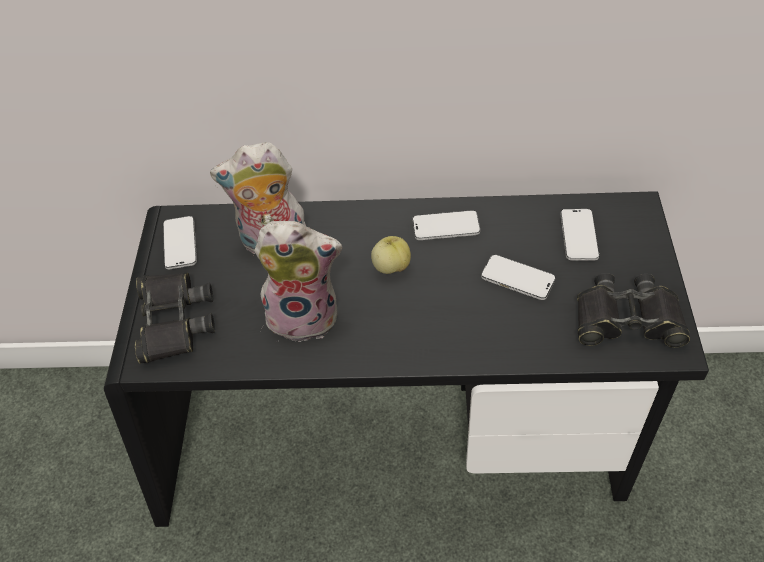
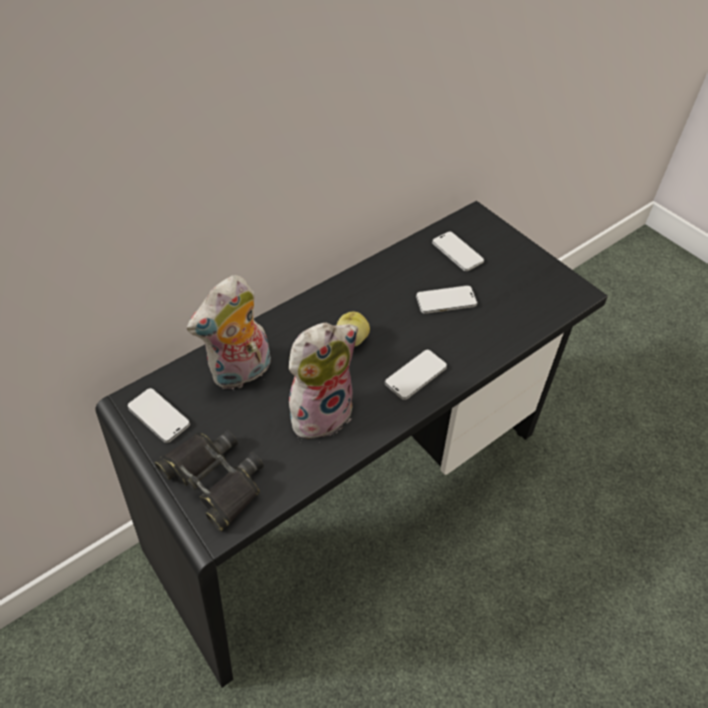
camera: 40 degrees left, 0 degrees up
phone [412,210,480,240] -> phone moved to [385,349,447,400]
black binoculars [577,273,690,347] -> none

